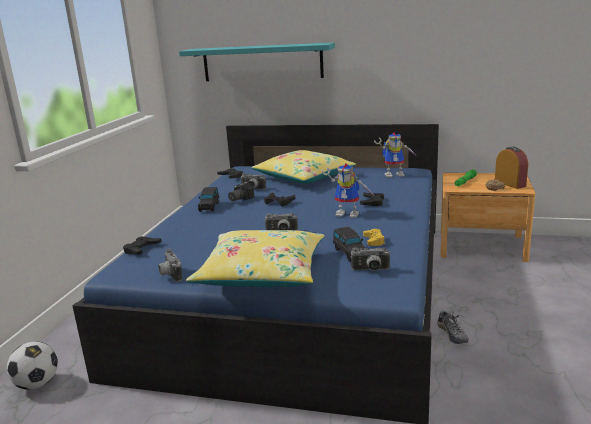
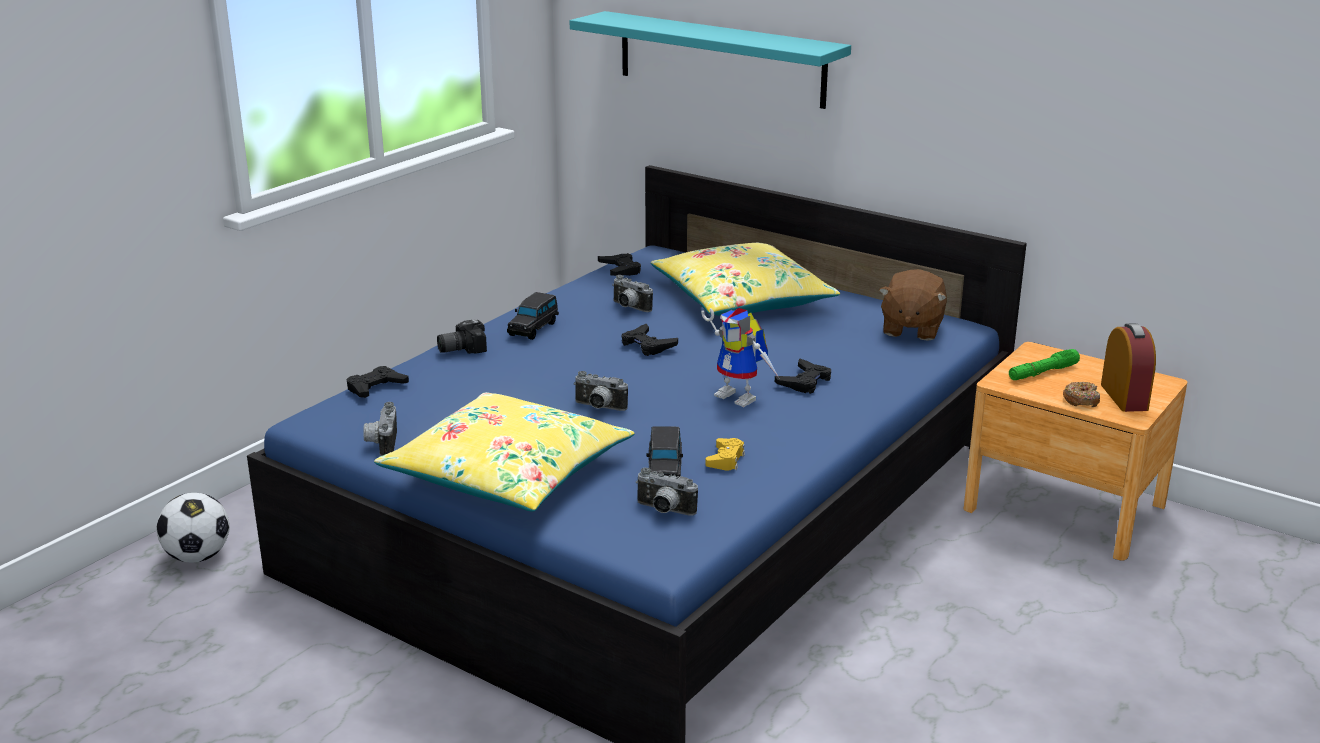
camera: 20 degrees right, 5 degrees up
camera [228,182,254,201] -> camera moved to [437,319,487,354]
toy robot [374,133,418,177] -> brown plush toy [879,269,947,341]
shoe [437,309,469,344] -> none

